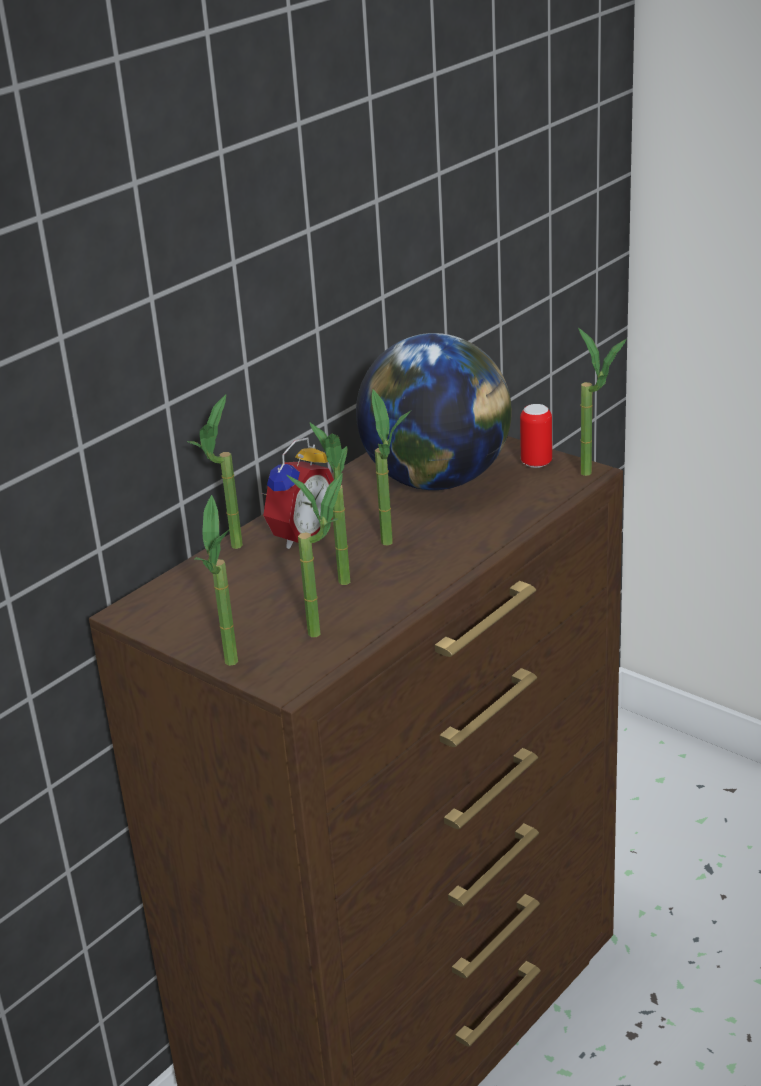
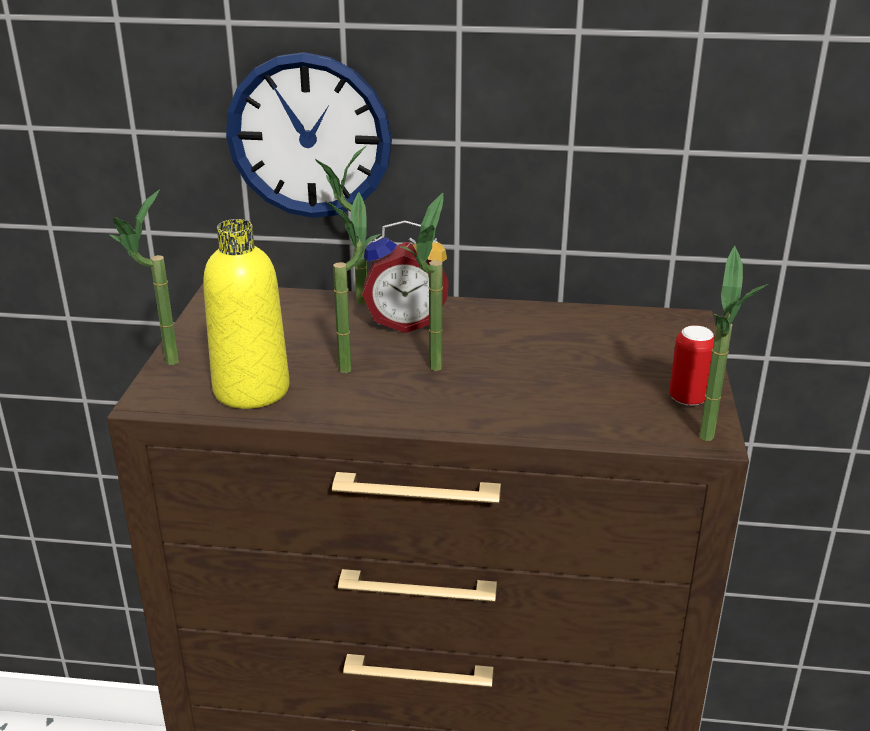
camera: 55 degrees right, 0 degrees up
potted plant [287,473,343,637] -> yellow bottle [203,219,290,409]
globe [356,333,512,490] -> none
none -> wall clock [226,52,392,218]

